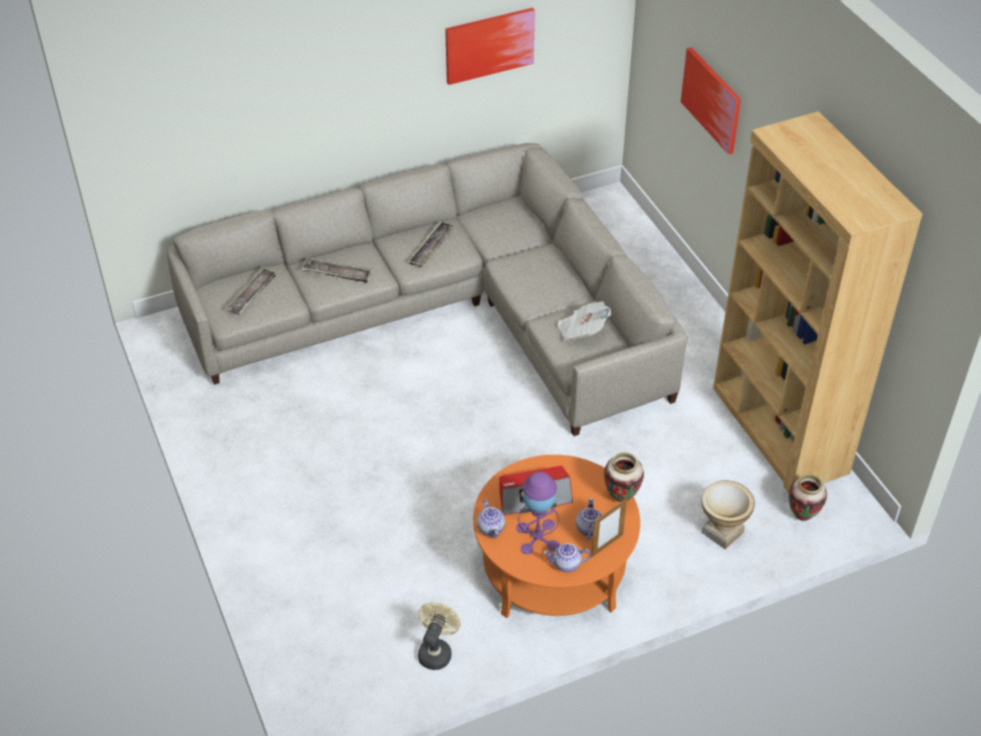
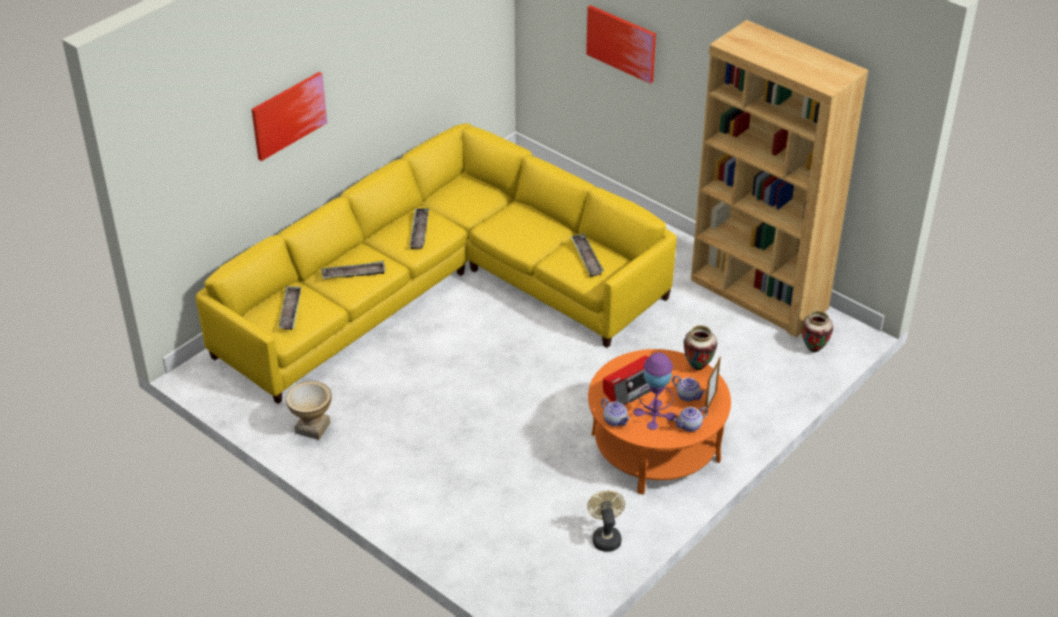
camera: 25 degrees left, 5 degrees down
grey sofa [167,143,687,436] -> yellow sofa [196,123,677,404]
picture [445,8,535,85] -> picture moved to [251,72,327,161]
newspaper [557,301,611,341] -> tray [570,233,604,277]
teapot [576,498,602,541] -> teapot turned 150 degrees clockwise [672,375,706,402]
vase [701,481,755,549] -> vase moved to [286,381,332,440]

